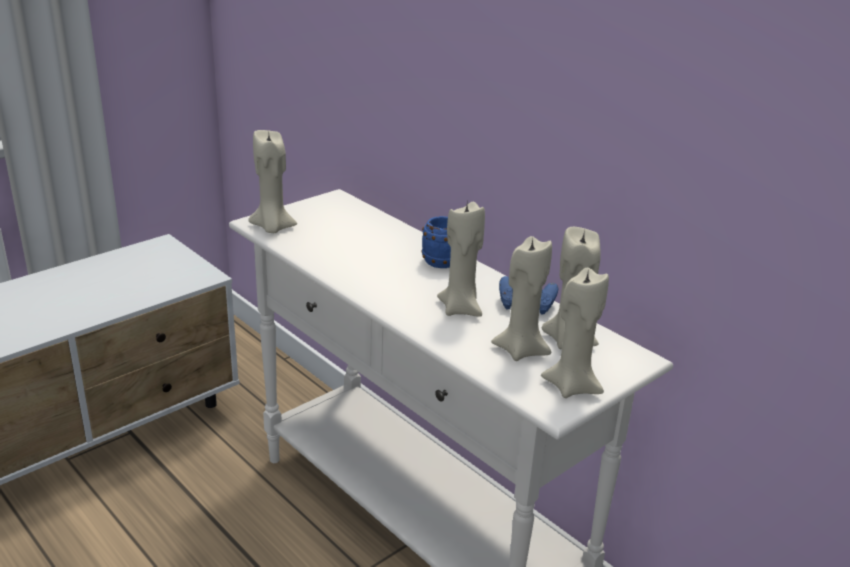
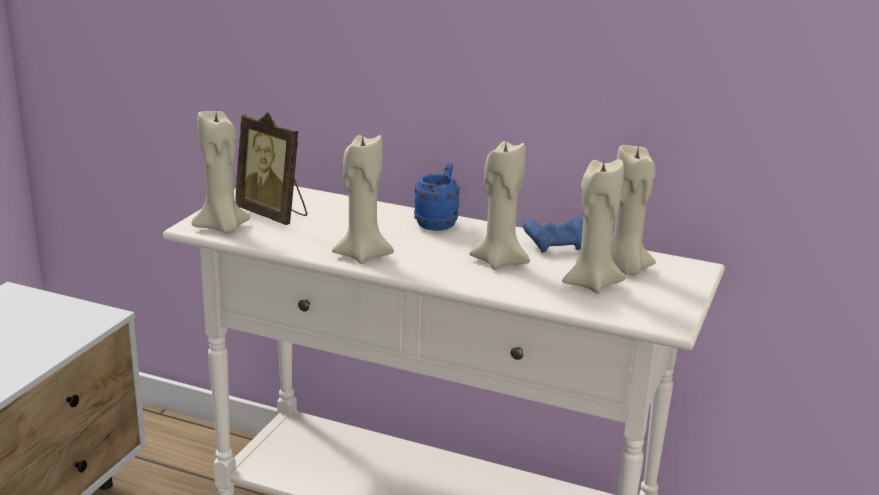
camera: 25 degrees left, 5 degrees down
beige candle [541,267,609,398] -> beige candle moved to [332,134,394,264]
none -> picture frame [236,112,307,225]

